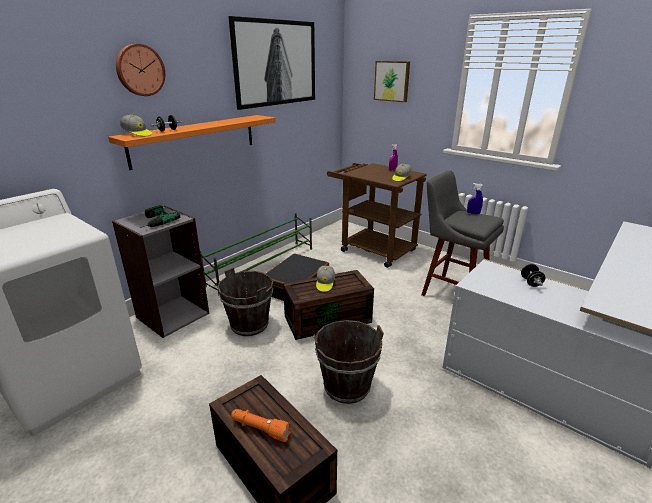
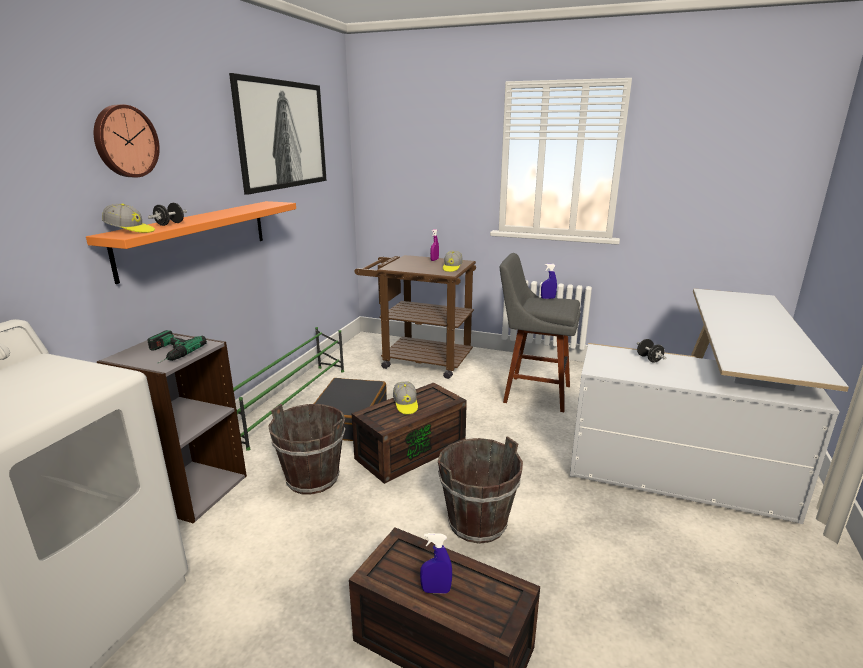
camera: 20 degrees left, 5 degrees down
orange flashlight [231,409,291,442] -> blue spray bottle [420,533,452,594]
picture [374,61,410,102] -> none

